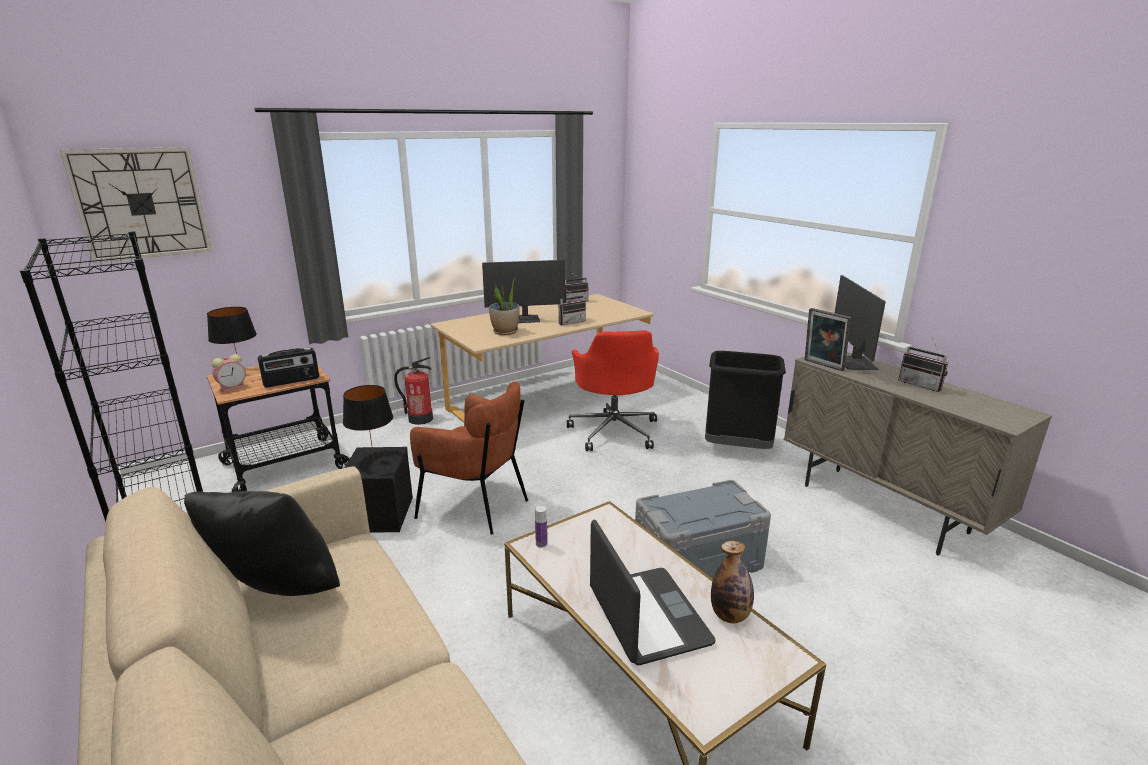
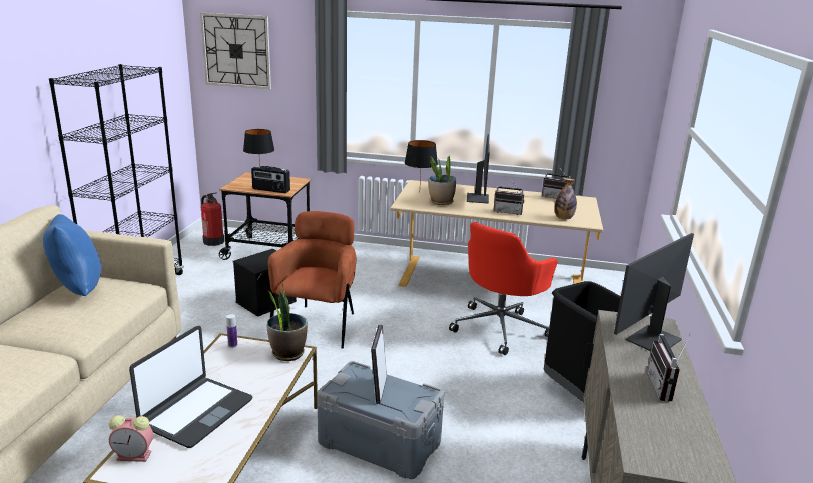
camera: 45 degrees right, 0 degrees up
black pillow [184,491,340,596] -> blue pillow [43,214,102,296]
alarm clock [212,354,246,393] -> alarm clock moved to [109,415,153,462]
black table lamp [343,385,393,458] -> black table lamp moved to [404,140,438,182]
fire extinguisher [394,357,433,425] -> fire extinguisher moved to [201,192,224,246]
brown armchair [410,381,528,535] -> brown armchair turned 150 degrees counterclockwise [268,211,356,349]
monitor [482,260,565,323] -> monitor turned 120 degrees counterclockwise [467,134,490,204]
bottle [711,541,754,623] -> bottle moved to [555,178,577,219]
picture frame [805,308,851,371] -> picture frame moved to [371,325,387,404]
none -> potted plant [266,283,308,361]

